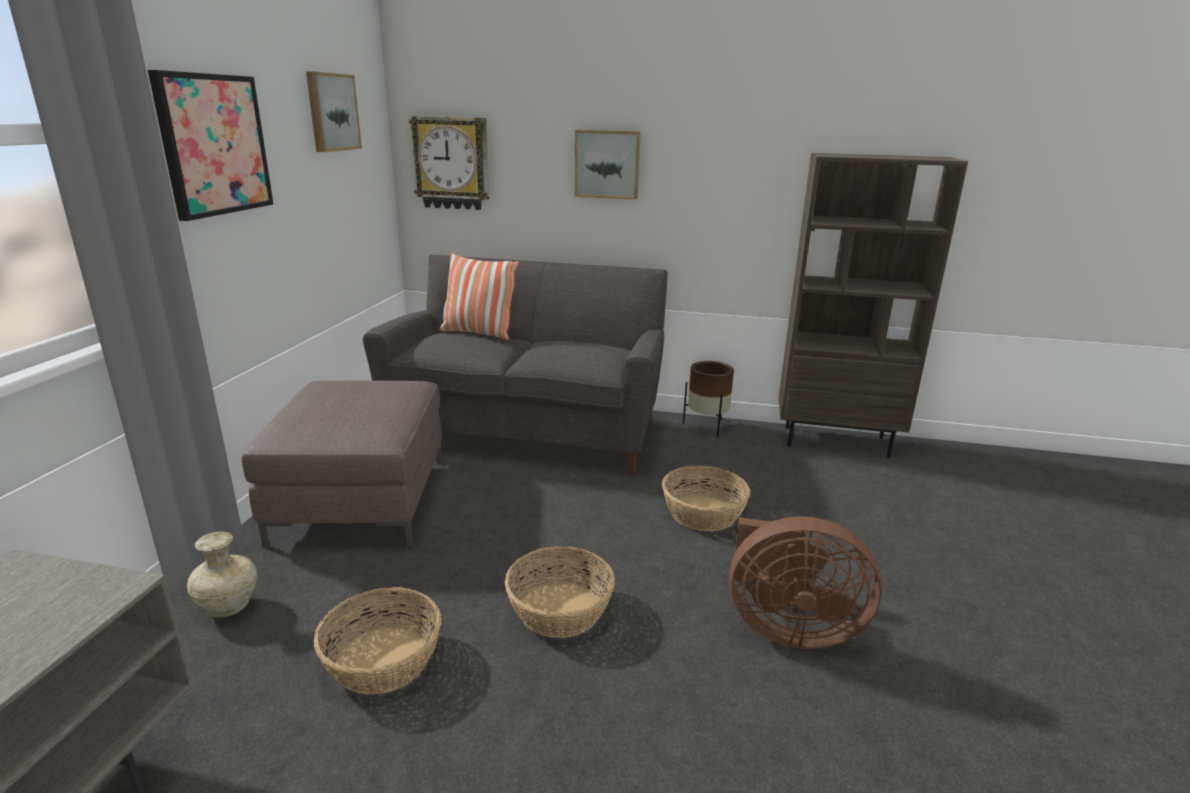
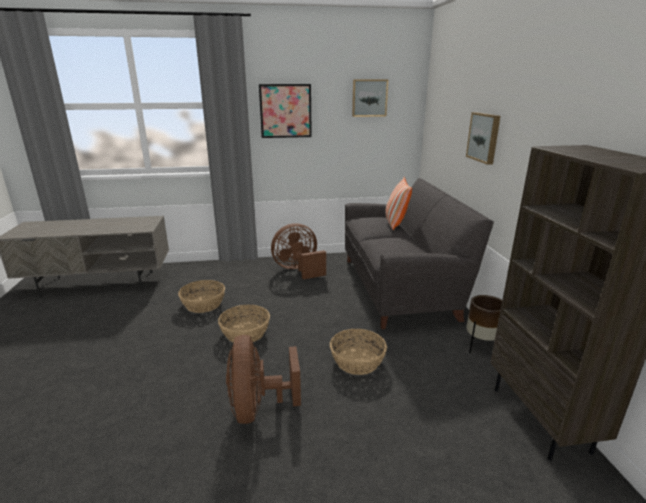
camera: 70 degrees right, 0 degrees up
beige vase [187,531,257,618] -> none
brown ottoman [242,380,442,548] -> brown fan [271,223,326,280]
wall clock [409,116,489,210] -> none

